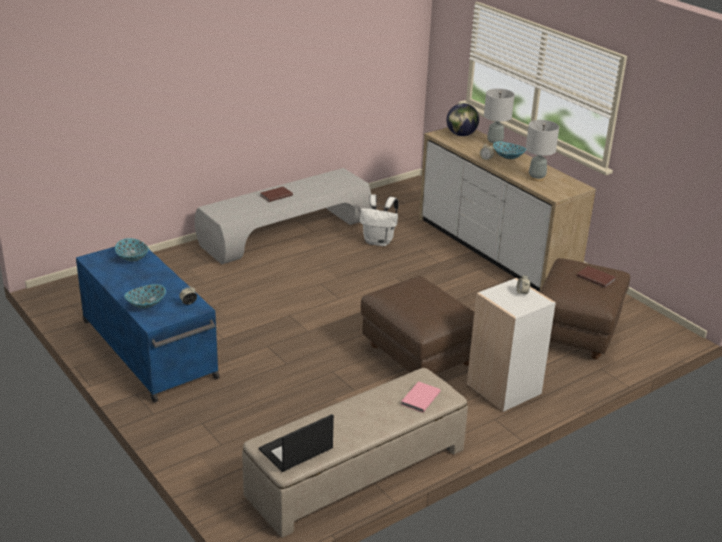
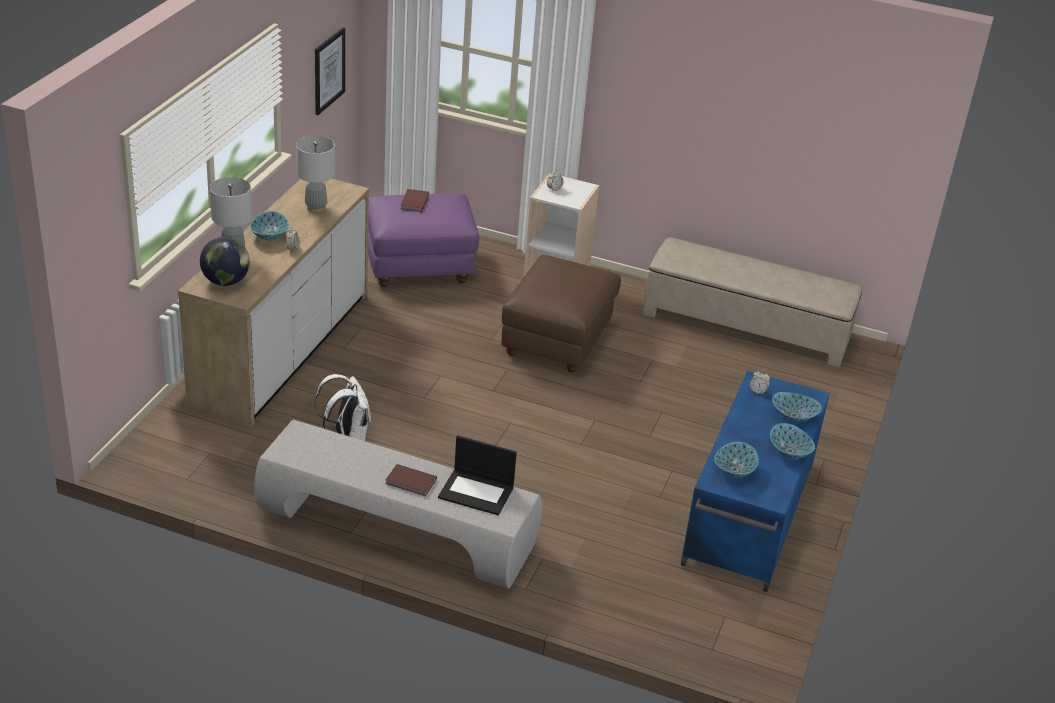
camera: 125 degrees left, 5 degrees up
laptop [259,414,334,472] -> laptop moved to [438,435,517,515]
pink book [401,381,441,413] -> none
brown ottoman [540,258,630,359] -> purple ottoman [368,193,479,287]
none -> picture [315,28,345,115]
none -> bowl [770,423,815,459]

